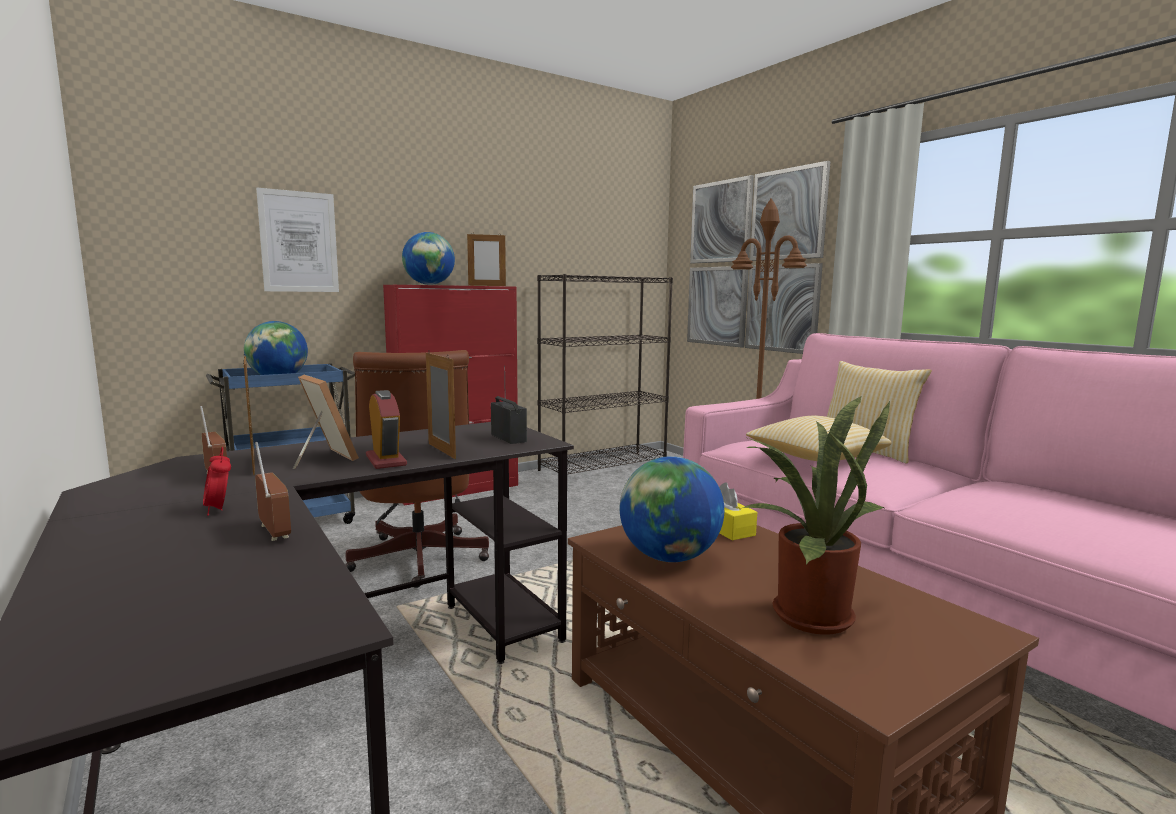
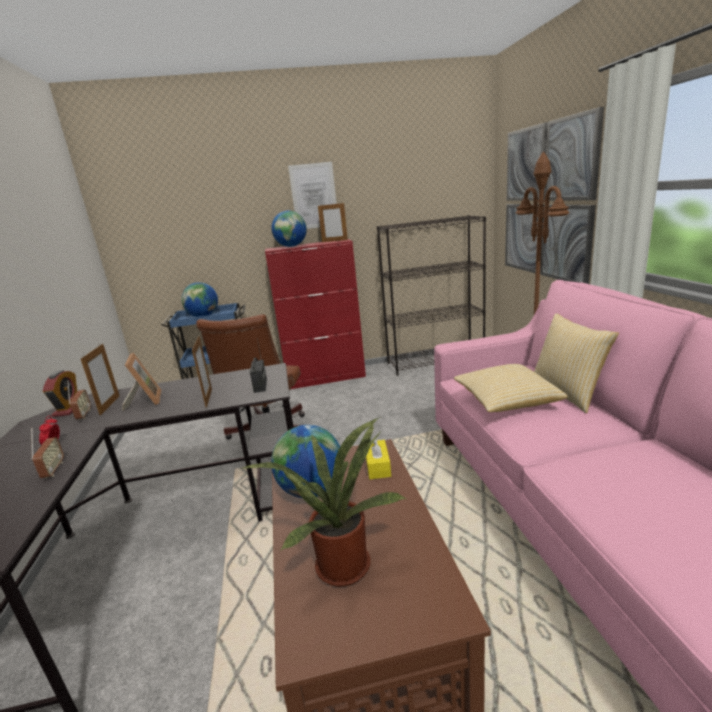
camera: 25 degrees right, 10 degrees up
picture [256,187,339,292] -> picture moved to [288,162,337,229]
alarm clock [366,390,407,469] -> alarm clock moved to [43,370,77,417]

